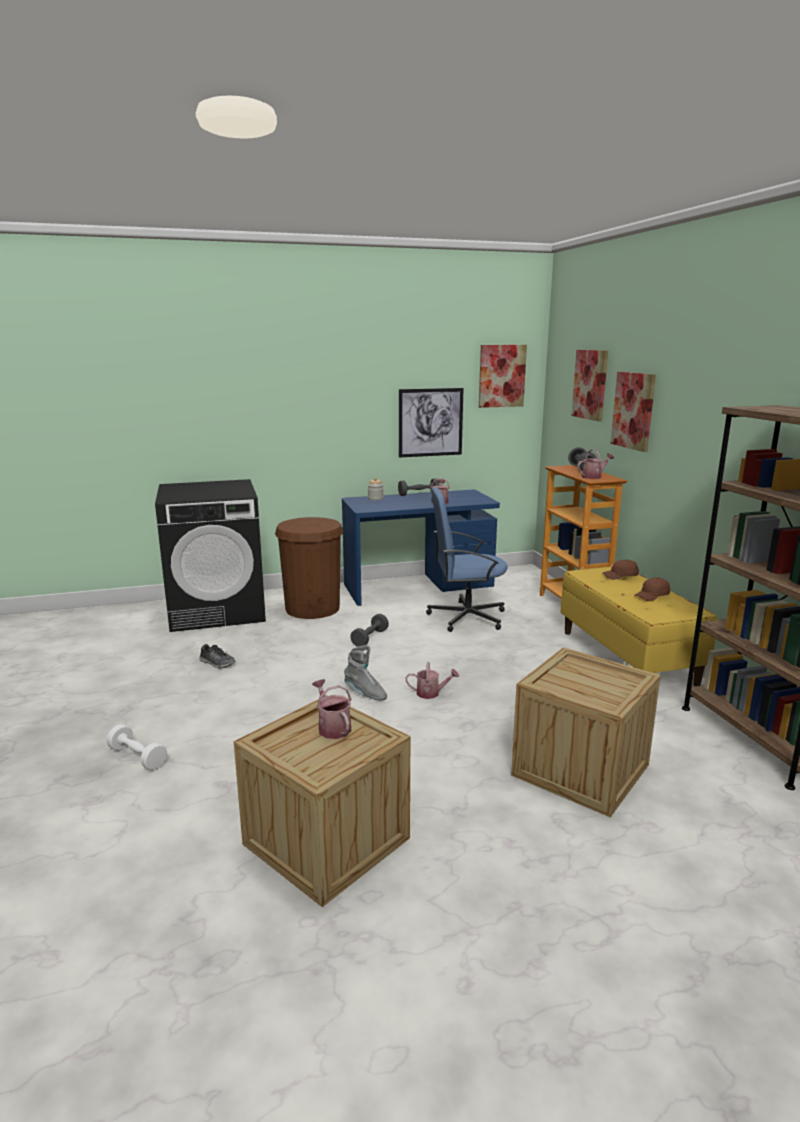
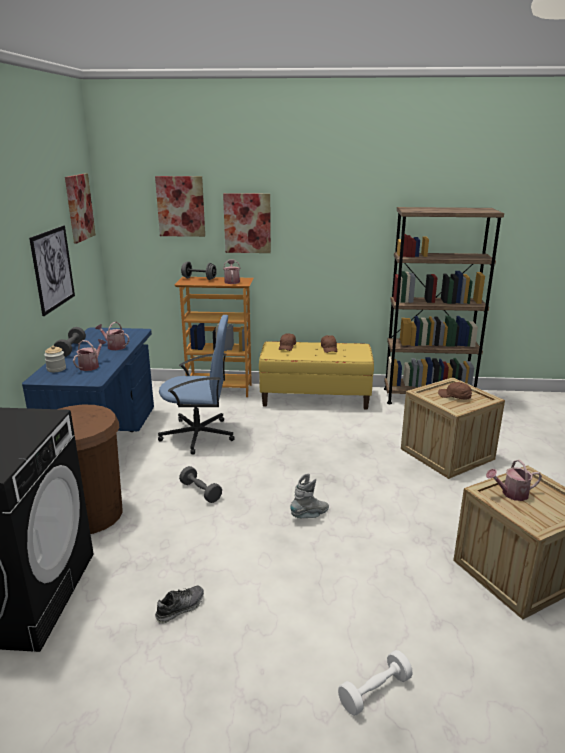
camera: 70 degrees left, 5 degrees up
watering can [406,661,459,699] -> watering can moved to [73,339,106,371]
blue office chair [426,487,508,632] -> blue office chair turned 105 degrees counterclockwise [158,315,235,455]
none -> brown cap [438,382,472,399]

